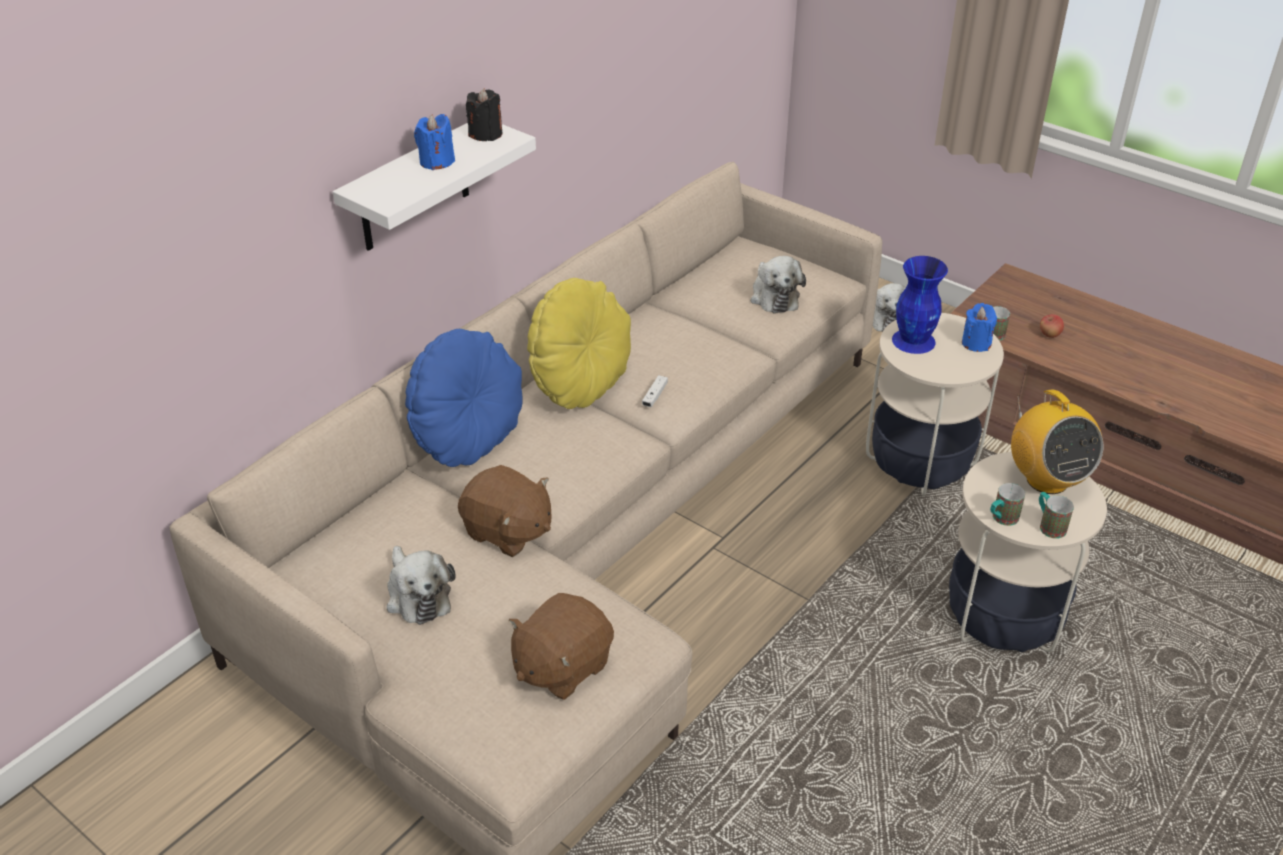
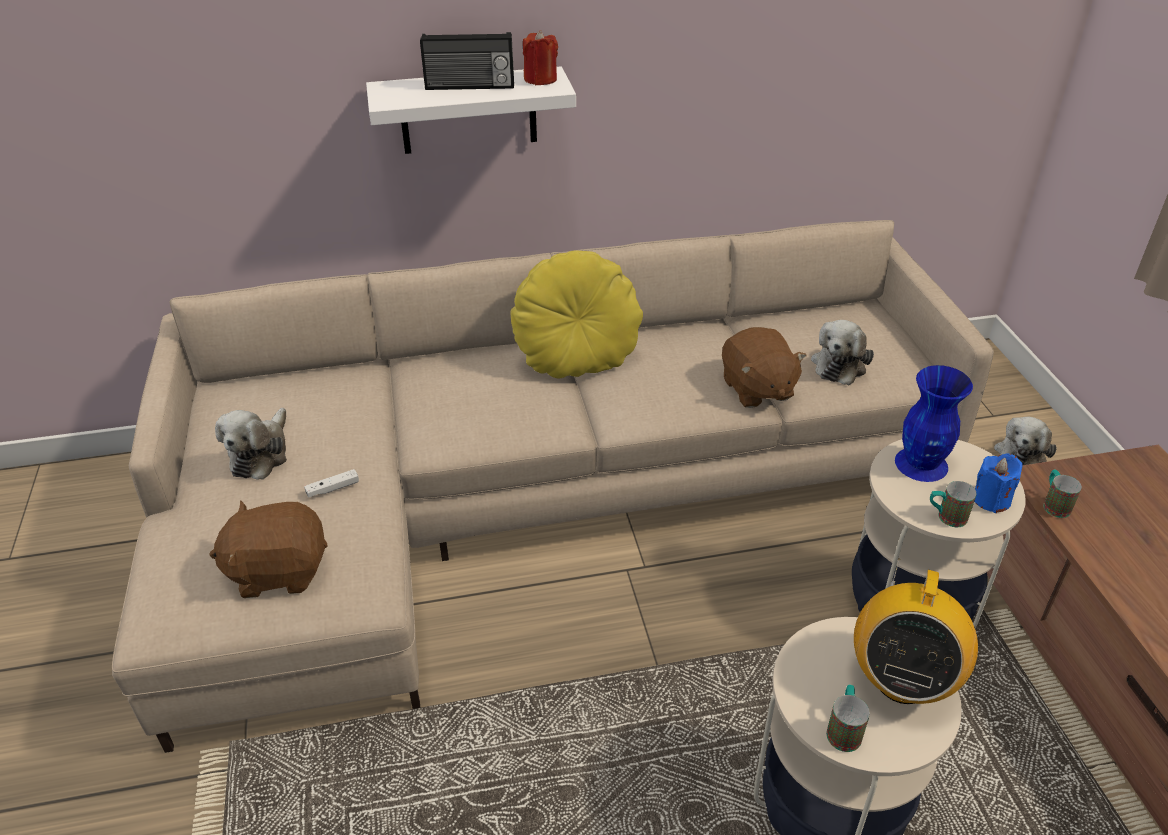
camera: 40 degrees right, 0 degrees up
blue pillow [405,329,523,467] -> none
blue candle [414,114,455,170] -> radio [420,32,514,90]
brown plush toy [458,465,551,557] -> brown plush toy moved to [722,327,807,408]
black candle [466,88,503,141] -> red candle [523,30,558,85]
white game controller [642,375,668,407] -> white game controller moved to [304,469,359,497]
mug [990,483,1025,526] -> mug moved to [930,481,977,527]
apple [1040,314,1064,338] -> none

